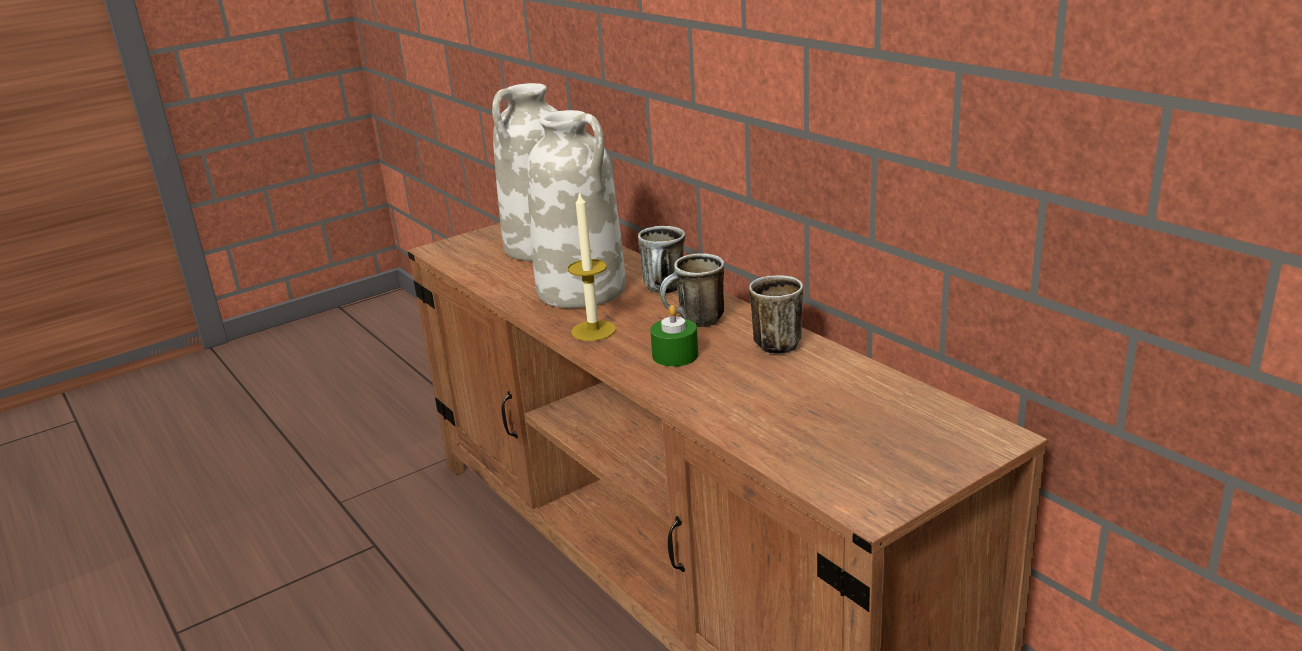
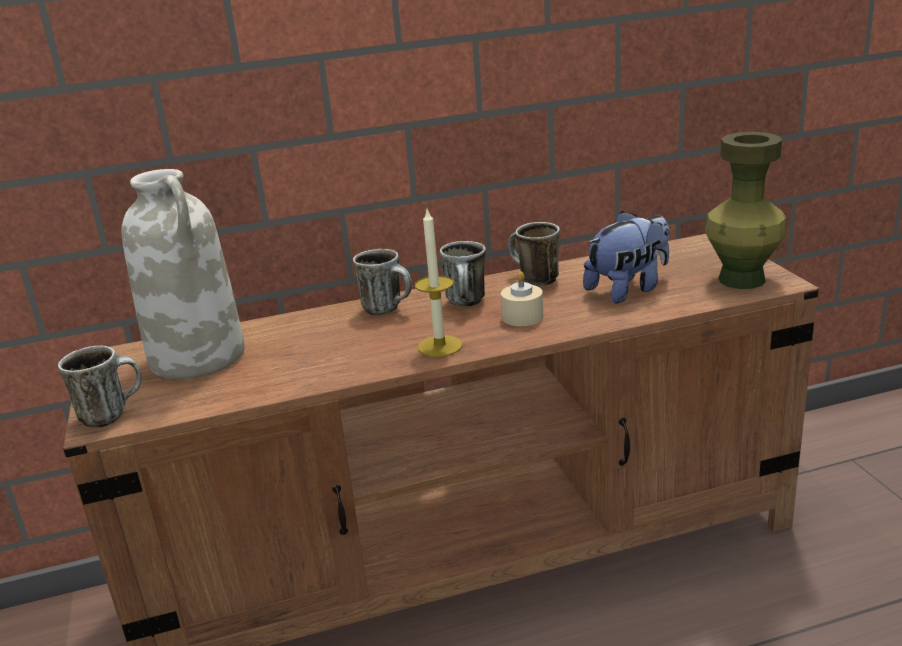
camera: 70 degrees left, 0 degrees up
white vase [527,110,626,308] -> none
green candle [650,305,698,367] -> beige candle [501,271,543,326]
none -> mug [58,346,142,427]
none -> plush toy [583,211,669,304]
none -> green vase [705,132,787,289]

